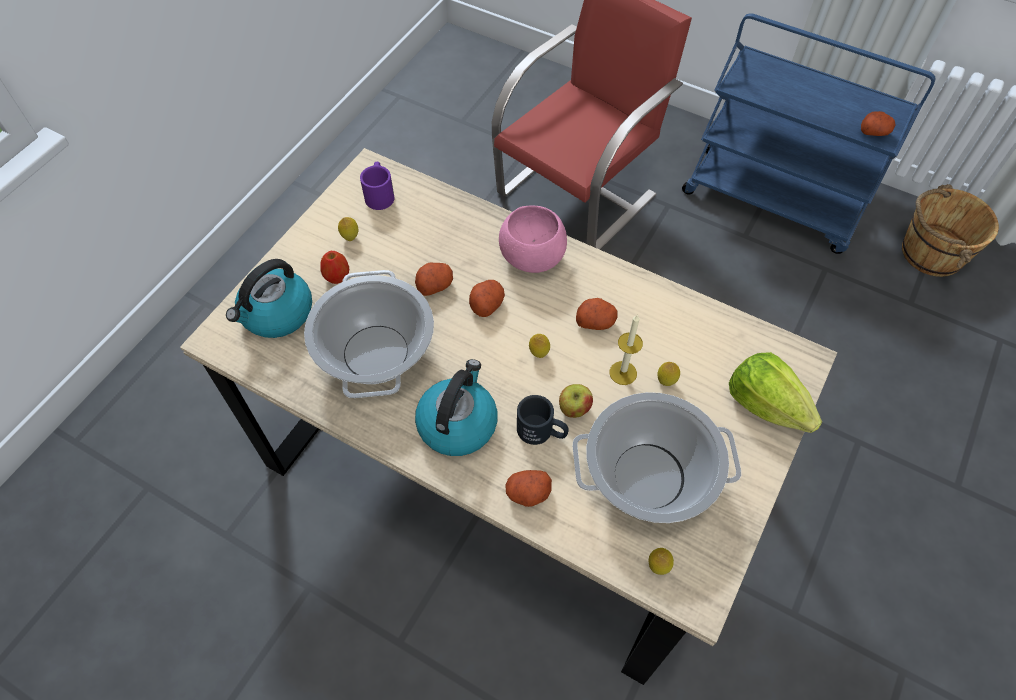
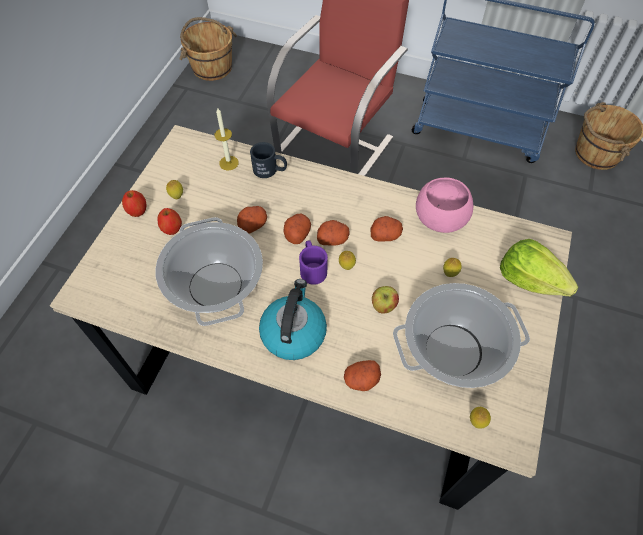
camera: 10 degrees left, 0 degrees up
kettle [226,259,312,338] -> none
purple mug [360,162,394,210] -> purple mug moved to [299,240,328,285]
pink bowl [499,205,567,273] -> pink bowl moved to [416,177,473,233]
black mug [517,395,569,445] -> black mug moved to [250,142,287,178]
candle [610,315,643,385] -> candle moved to [215,108,239,171]
potato [861,111,895,136] -> potato moved to [317,220,350,245]
none -> apple [122,190,146,217]
none -> brown bucket [180,17,237,81]

